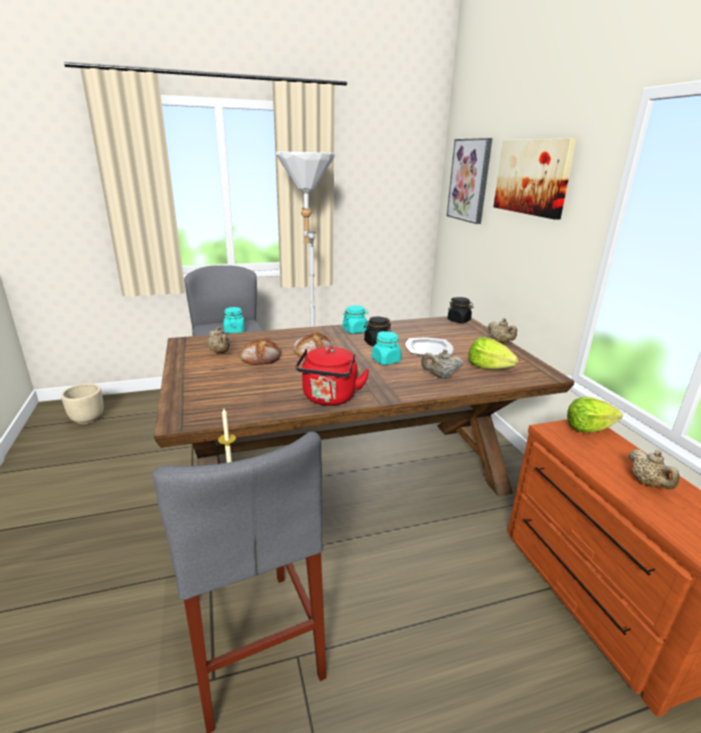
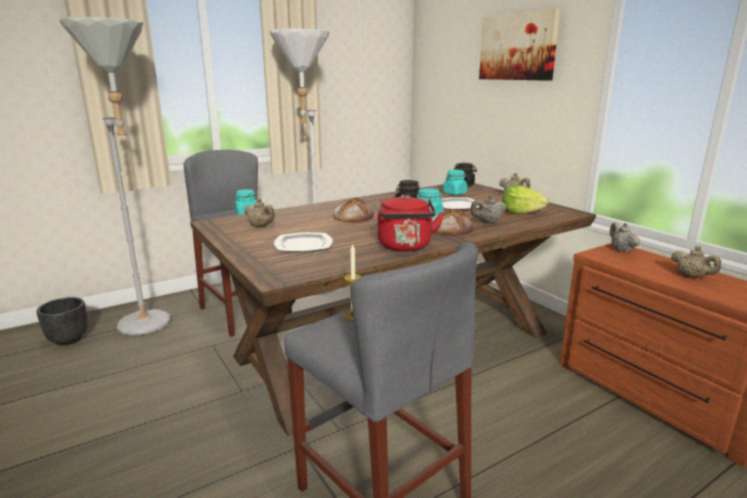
camera: 15 degrees left, 5 degrees down
beige planter [61,383,103,424] -> black planter [36,297,88,346]
bread [240,338,281,365] -> bread moved to [432,208,474,236]
turquoise jar [342,305,369,334] -> turquoise jar moved to [443,170,467,195]
picture [447,138,492,224] -> none
lettuce [567,397,622,433] -> beige teapot [610,222,640,252]
none -> grey floor lamp [60,17,170,335]
none -> plate [274,232,333,252]

